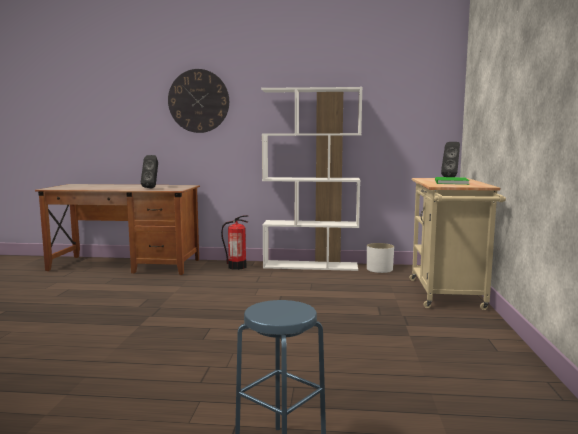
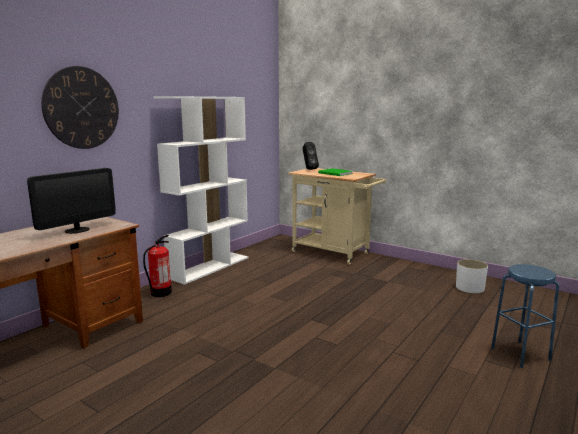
camera: 60 degrees left, 5 degrees up
black speaker [141,155,158,188] -> monitor [27,168,116,234]
white planter [367,243,394,273] -> white planter moved to [456,259,488,293]

